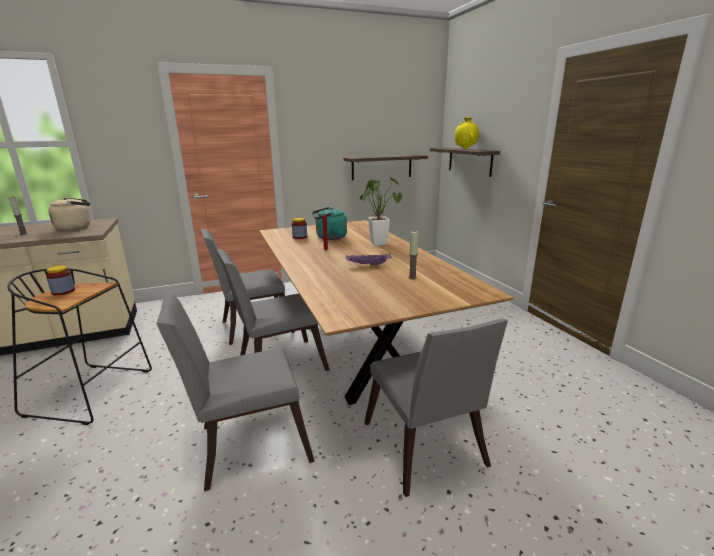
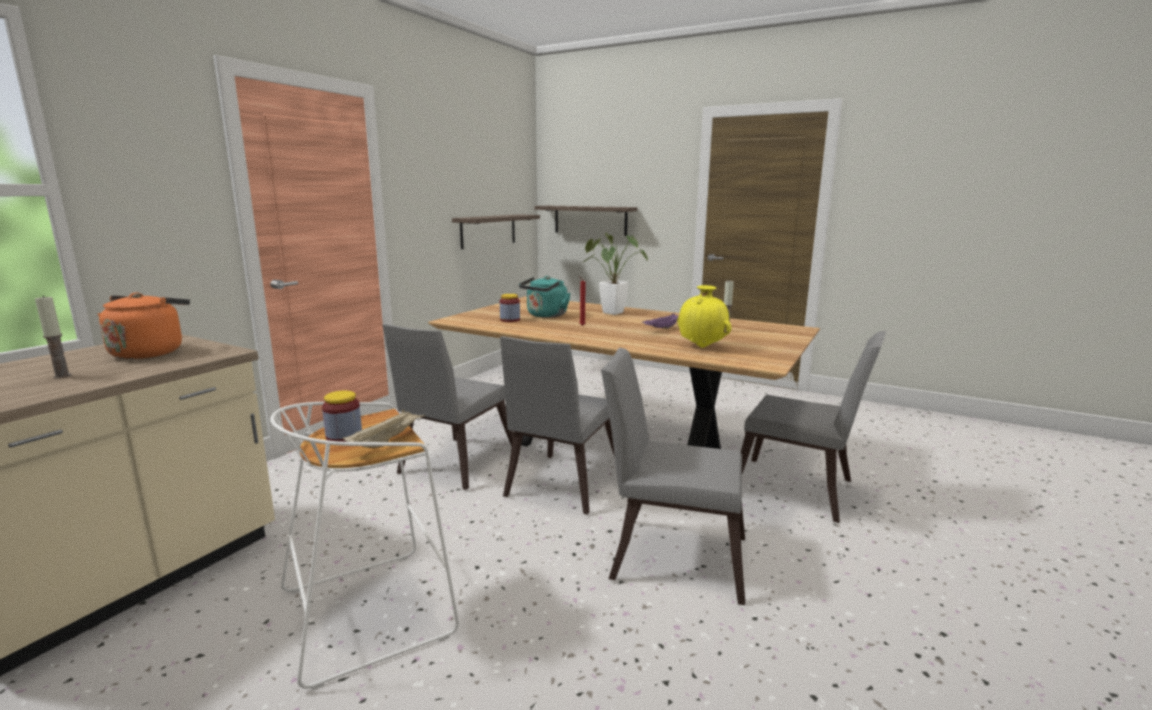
camera: 40 degrees left, 5 degrees down
black stool [7,268,152,425] -> white stool [270,402,459,690]
beige kettle [48,197,90,231] -> orange kettle [98,292,190,359]
grey chair [156,293,315,491] -> grey chair turned 75 degrees clockwise [601,348,745,605]
yellow vase [454,117,479,149] -> yellow vase moved to [677,285,732,348]
none -> beige tray [343,409,426,448]

